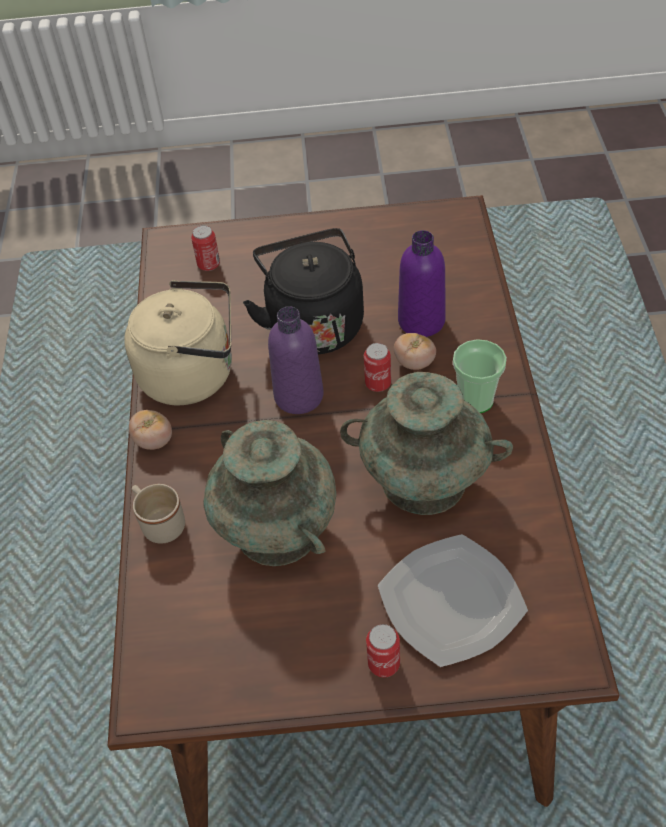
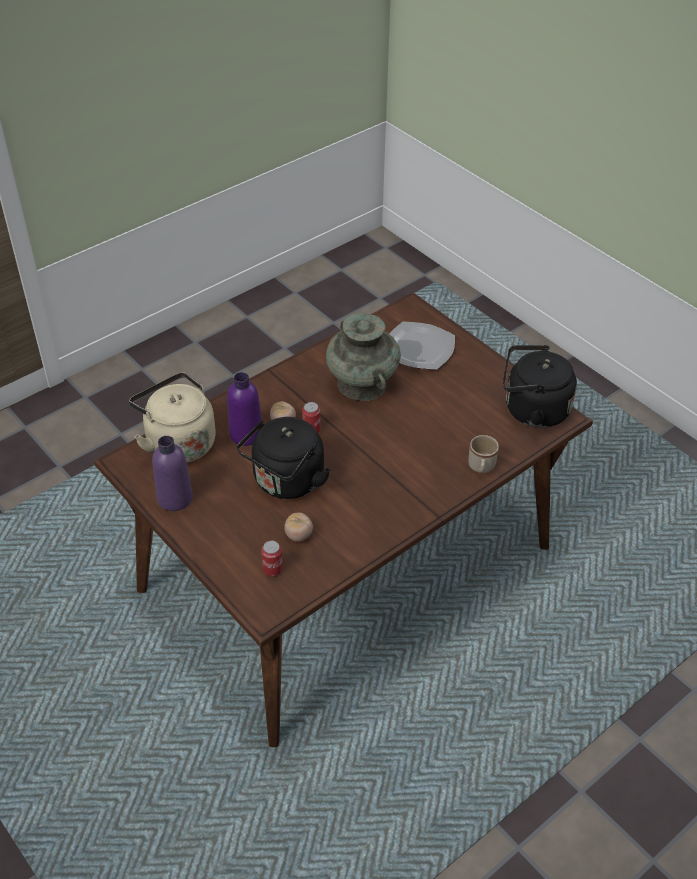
camera: 130 degrees left, 5 degrees down
beige kettle [124,280,232,405] -> beige kettle moved to [129,372,216,463]
tomato [129,410,172,450] -> tomato moved to [284,513,313,542]
turquoise vase [203,420,336,566] -> none
purple bottle [268,306,324,414] -> purple bottle moved to [152,436,193,511]
can [366,624,400,677] -> none
cup [453,339,507,413] -> none
none -> black kettle [503,345,577,428]

